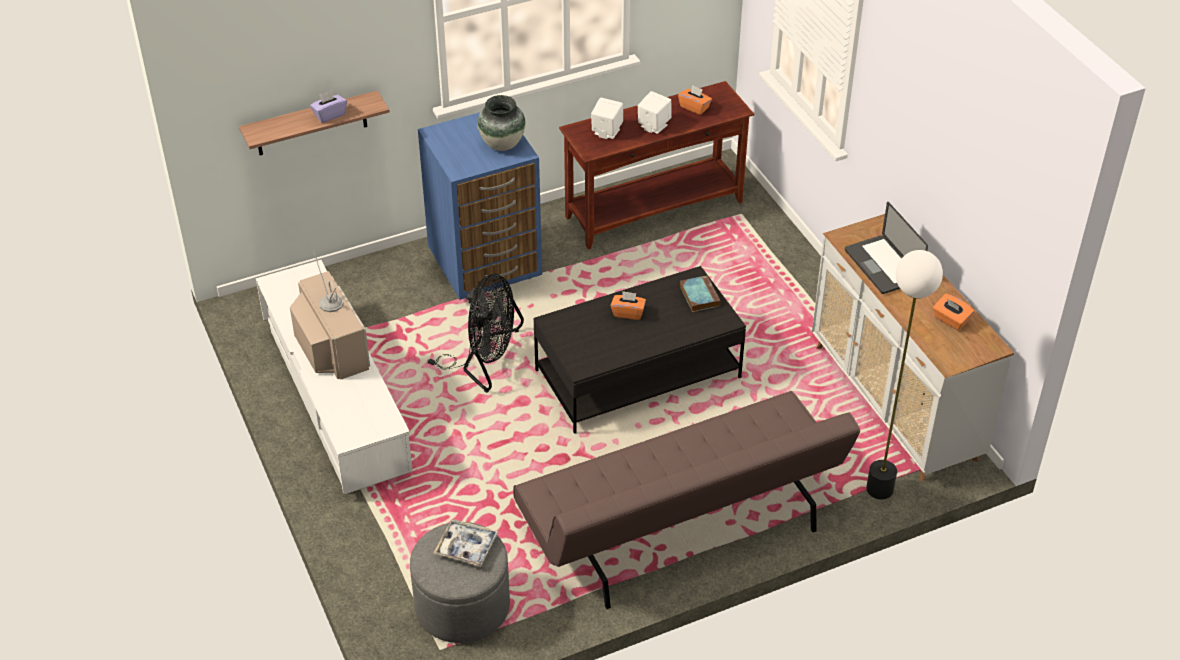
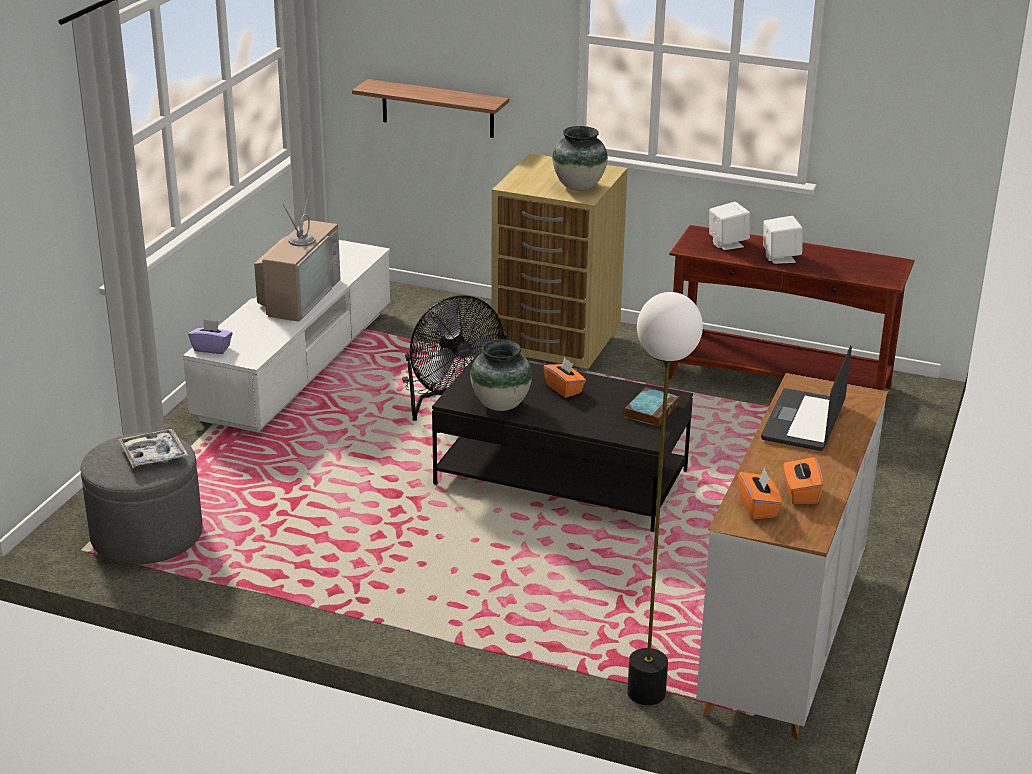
camera: 45 degrees right, 15 degrees down
purple tissue box [310,91,347,123] -> purple tissue box moved to [188,319,233,354]
blue dresser [418,112,542,300] -> brown dresser [491,153,628,372]
brown sofa [513,391,860,609] -> none
orange tissue box [678,85,712,115] -> orange tissue box moved to [738,468,783,519]
none -> vase [470,339,532,411]

